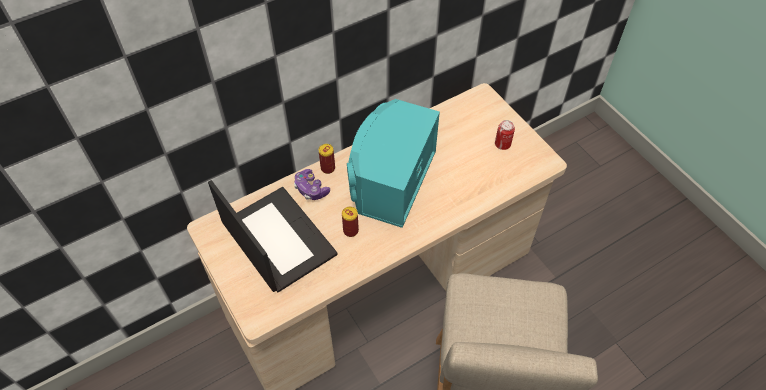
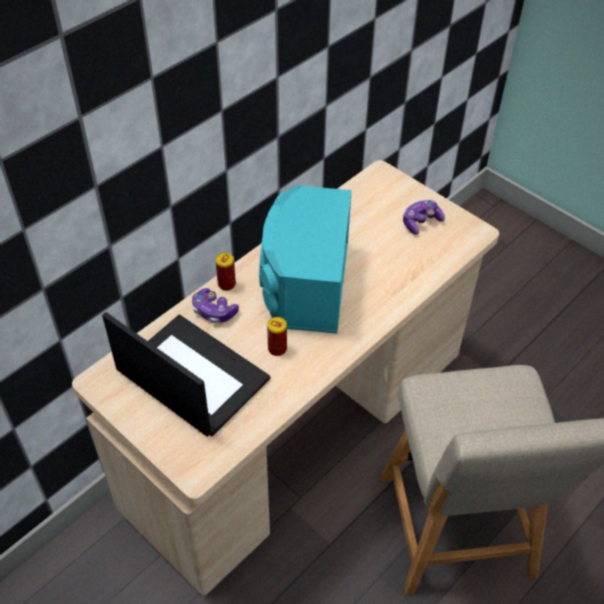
camera: 15 degrees left, 5 degrees down
can [495,120,515,150] -> game controller [403,200,445,235]

